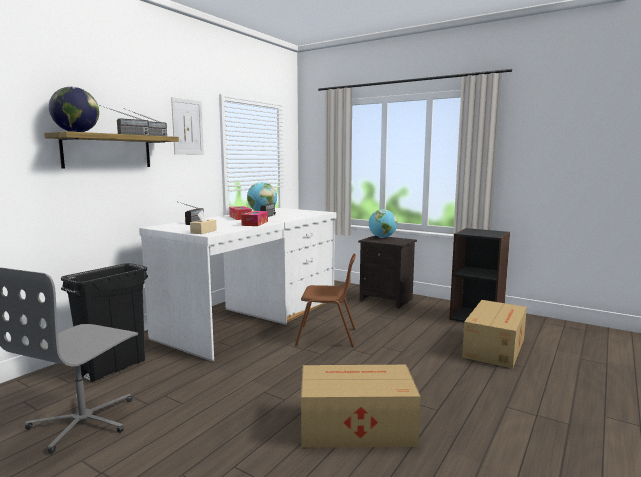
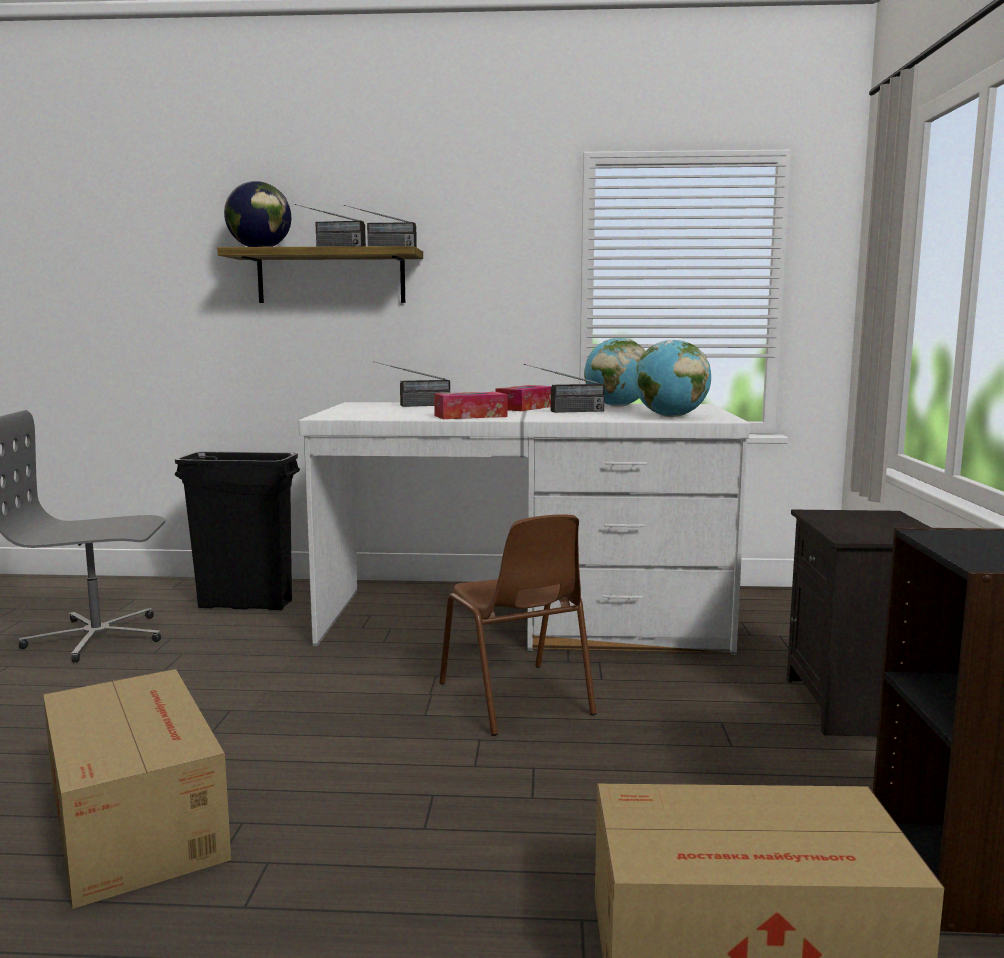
camera: 60 degrees right, 0 degrees up
picture [171,97,204,155] -> none
beige tissue box [190,211,217,234] -> none
globe [369,209,397,238] -> globe moved to [634,340,711,417]

